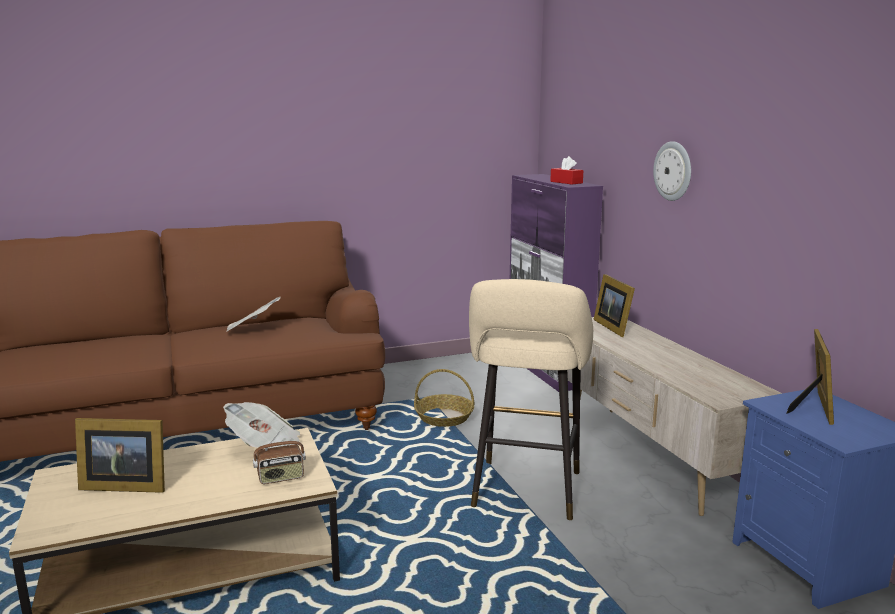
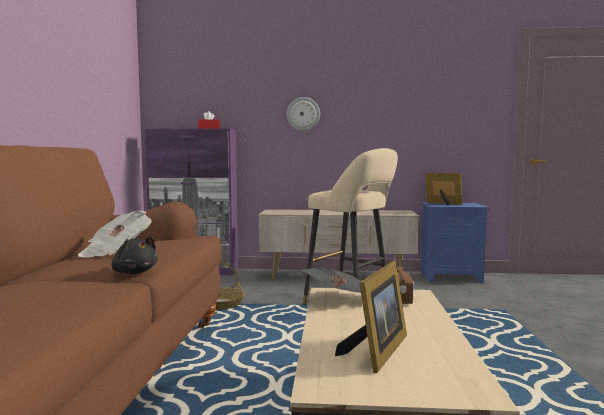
camera: 65 degrees left, 10 degrees down
picture frame [593,274,635,337] -> none
none -> black plush toy [111,236,158,274]

